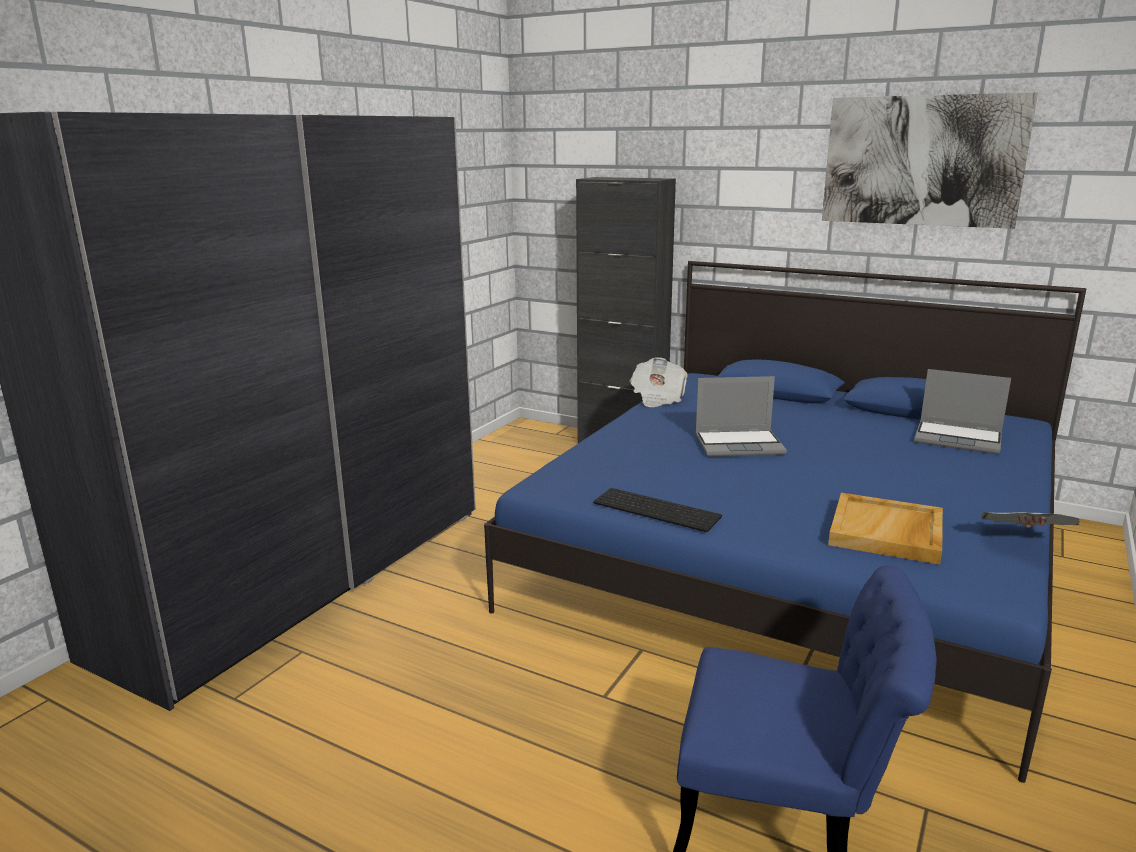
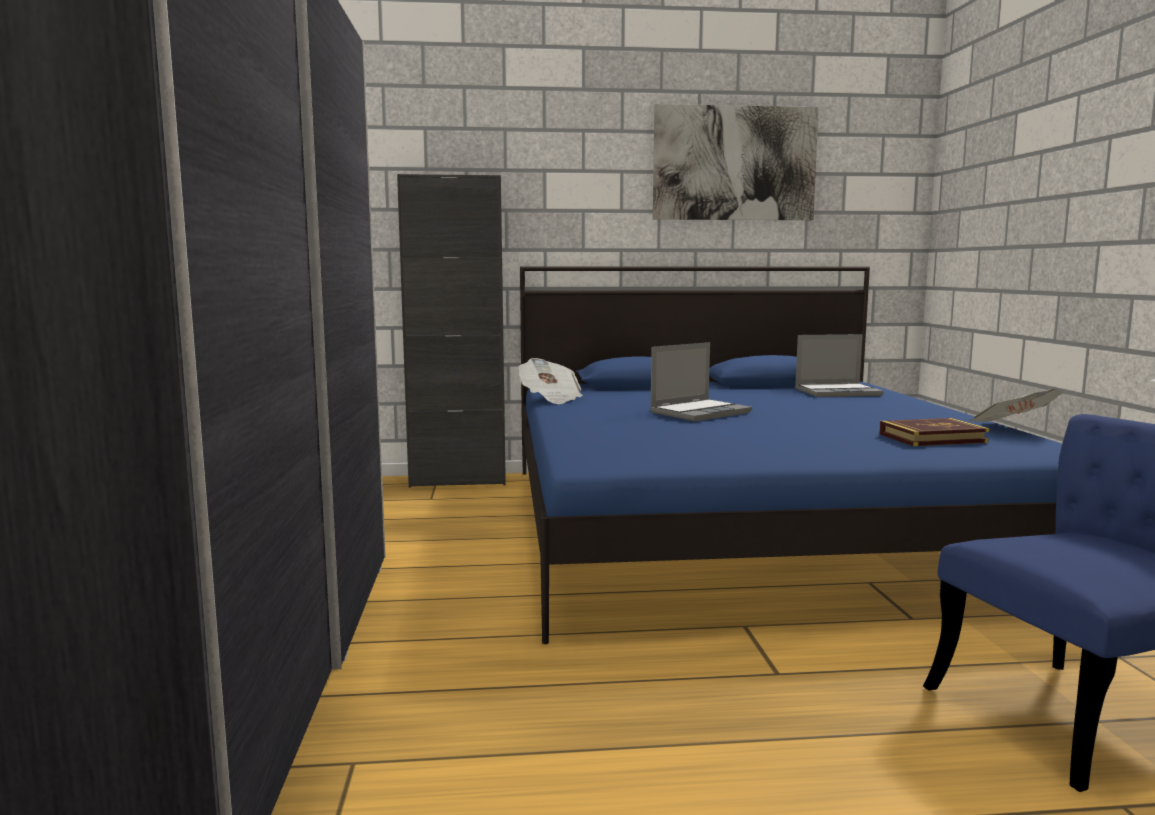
camera: 35 degrees left, 10 degrees down
keyboard [594,488,722,532] -> none
beige tray [828,493,943,565] -> book [879,418,990,446]

